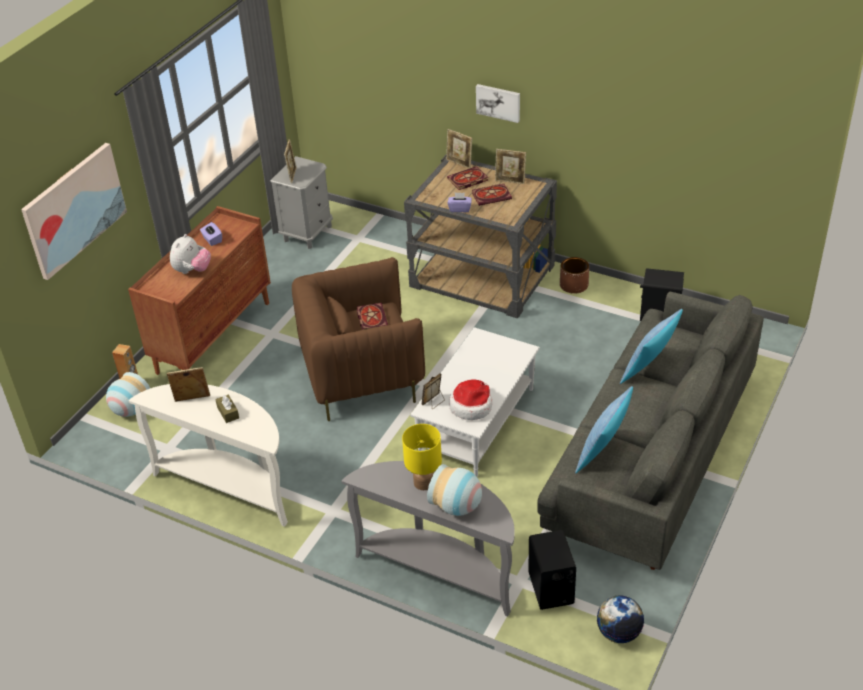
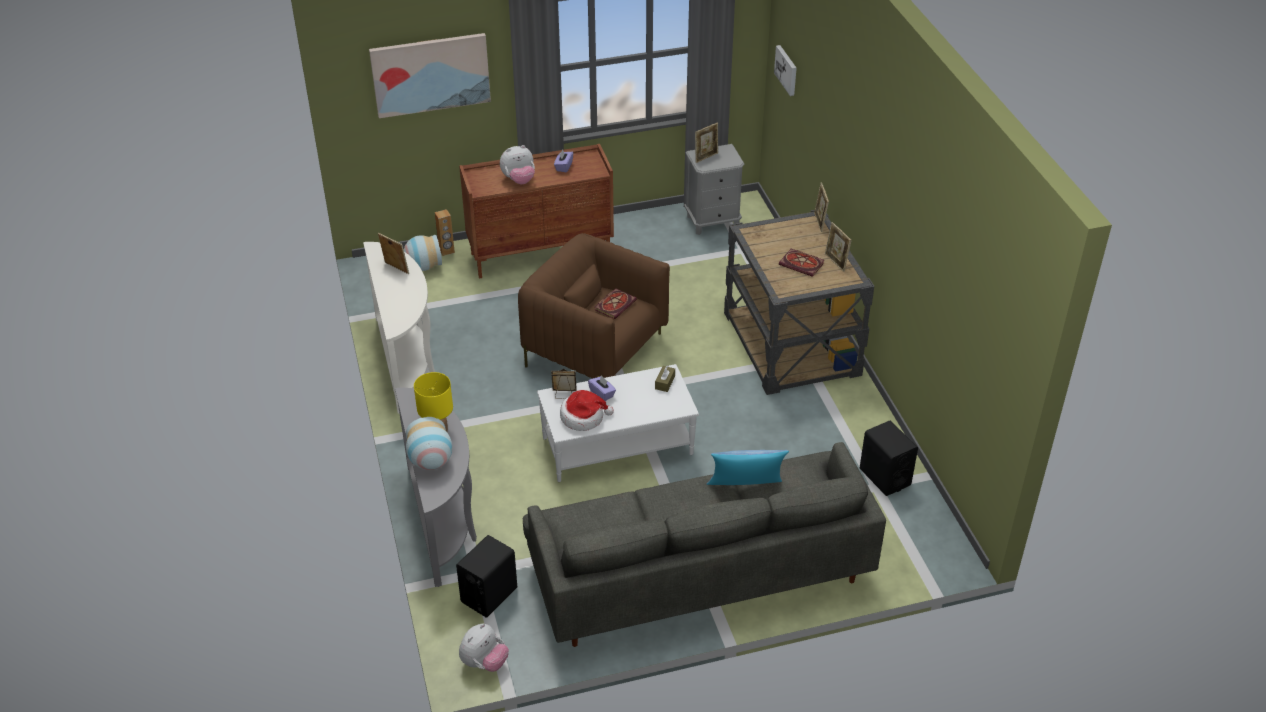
camera: 45 degrees right, 0 degrees up
brown tissue box [215,395,239,423] -> brown tissue box moved to [655,365,675,392]
book [447,166,488,190] -> none
purple tissue box [447,193,472,212] -> purple tissue box moved to [588,375,616,401]
picture [476,84,520,123] -> picture moved to [774,45,797,96]
brown planter [560,257,589,294] -> none
pillow [575,386,633,473] -> none
globe [597,595,644,643] -> plush toy [459,623,509,672]

